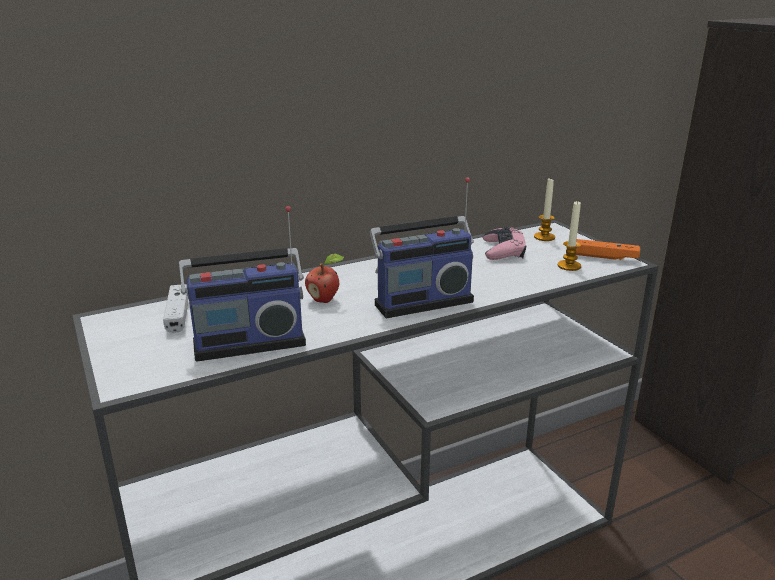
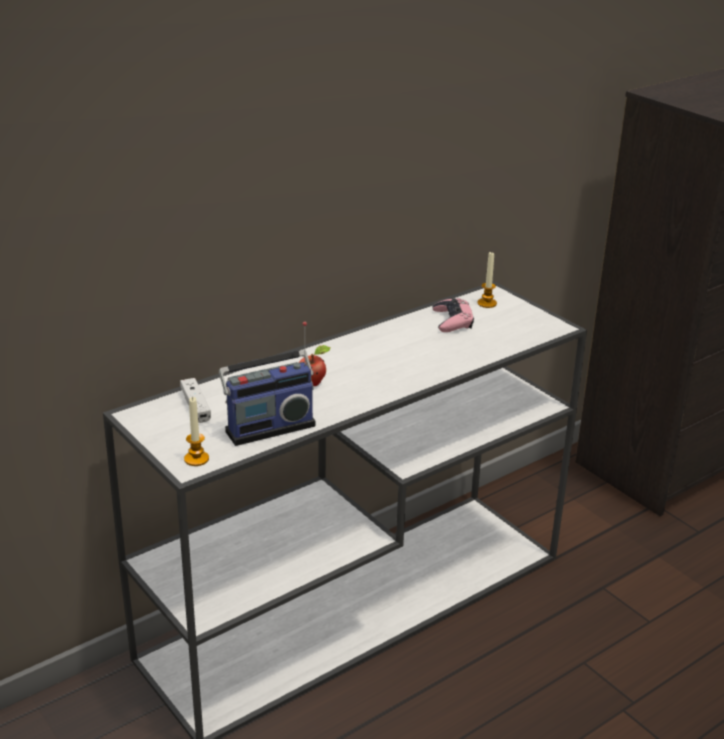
camera: 10 degrees left, 5 degrees up
radio [369,178,474,318] -> none
candle [558,200,581,271] -> candle moved to [184,397,209,466]
orange game controller [576,239,640,260] -> none

